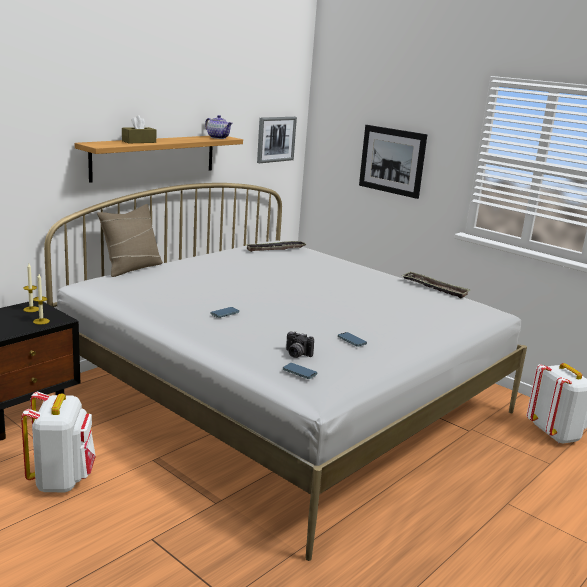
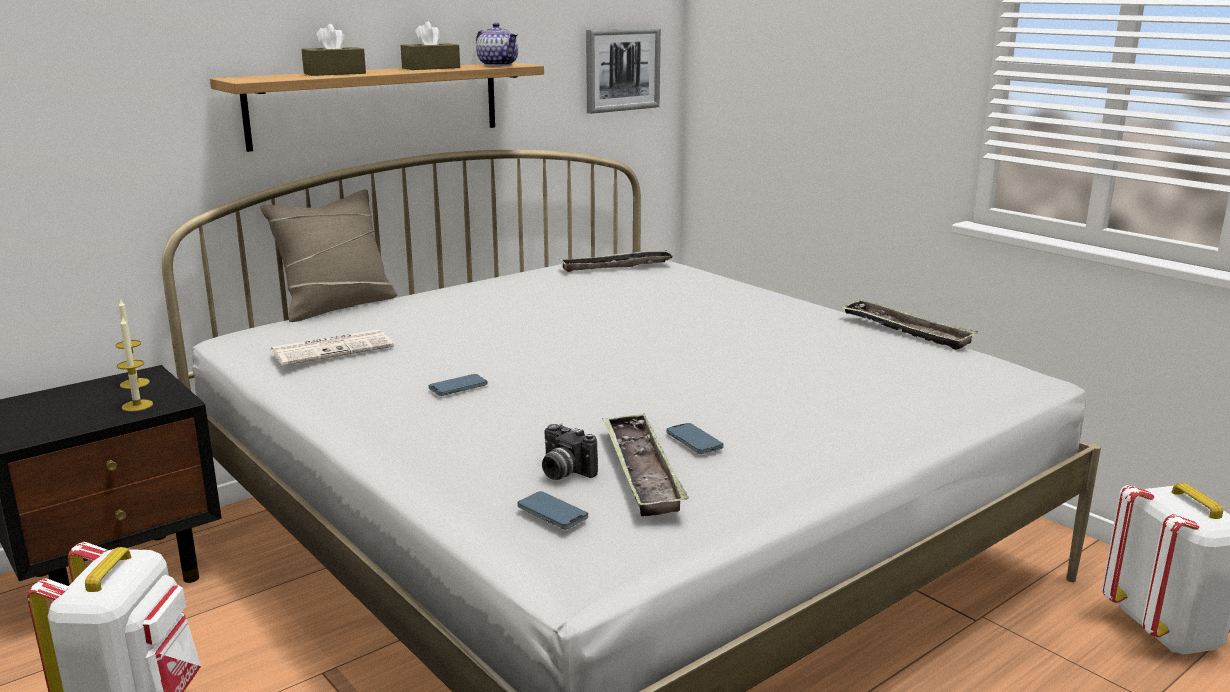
camera: 10 degrees right, 0 degrees up
picture [359,125,427,199] -> none
none -> newspaper [270,329,394,366]
none -> brown tissue box [400,22,460,70]
none -> tray [602,414,689,516]

